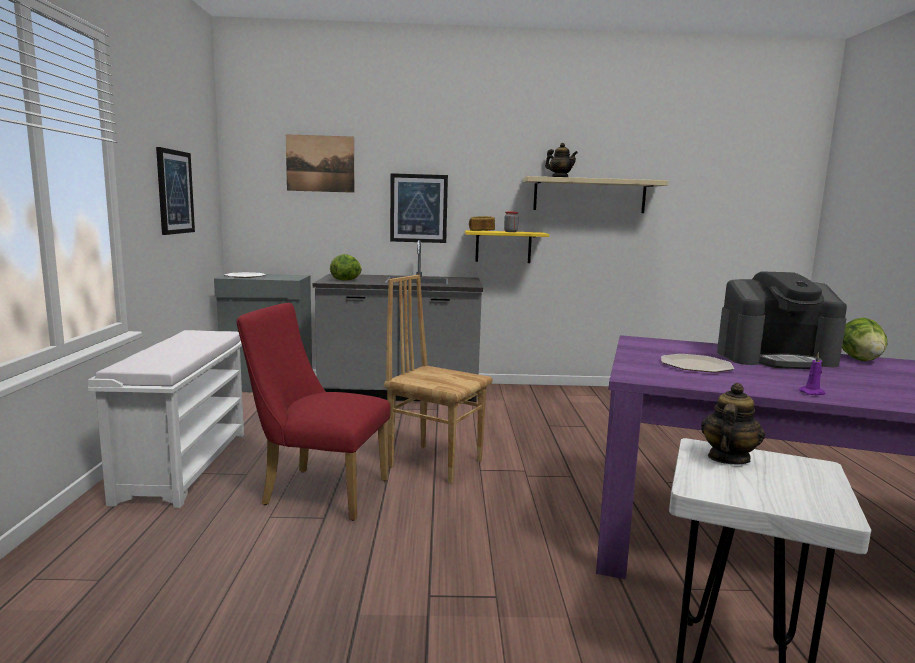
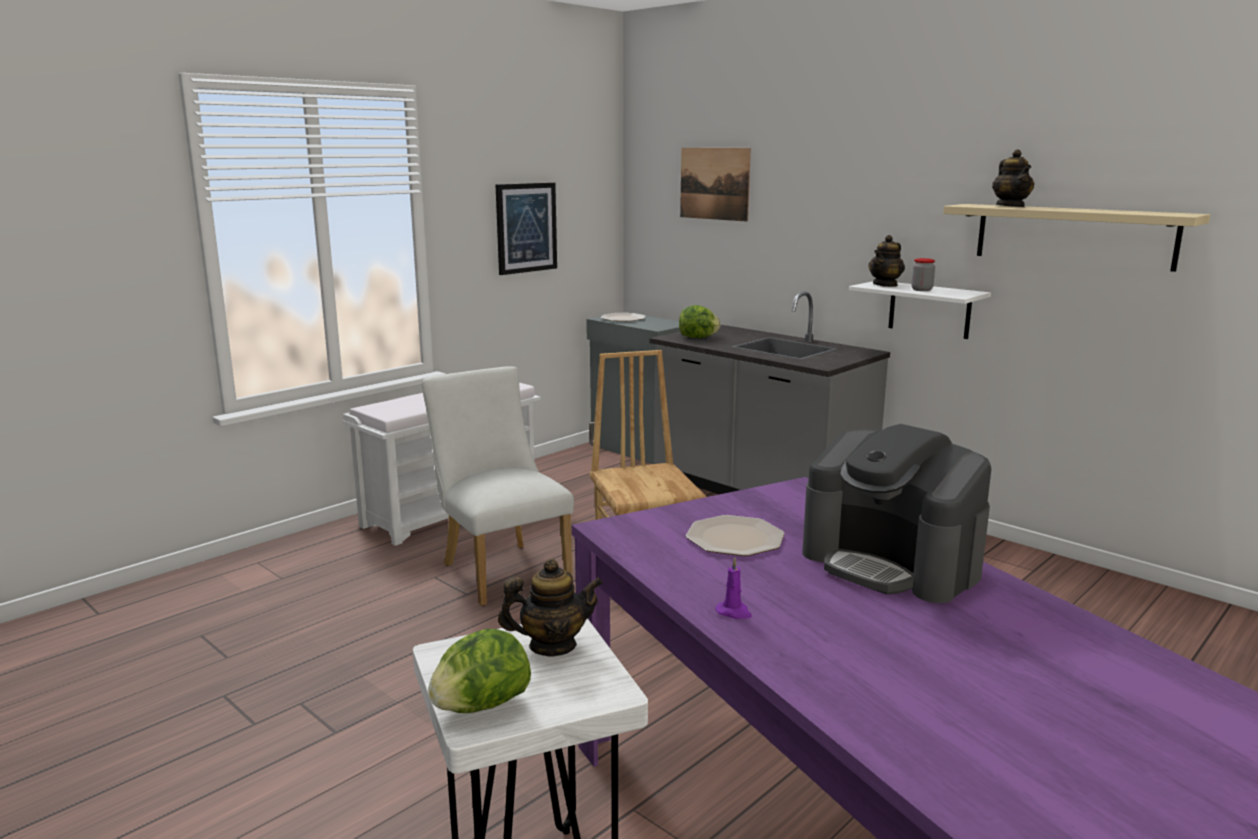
camera: 45 degrees right, 5 degrees up
red chair [237,303,391,521] -> white chair [422,367,574,606]
picture [390,173,448,243] -> none
yellow shelf [465,230,549,263] -> white shelf [849,281,991,339]
bread [469,216,495,231] -> teapot [868,235,905,287]
lettuce [842,317,888,361] -> lettuce moved to [428,629,531,713]

